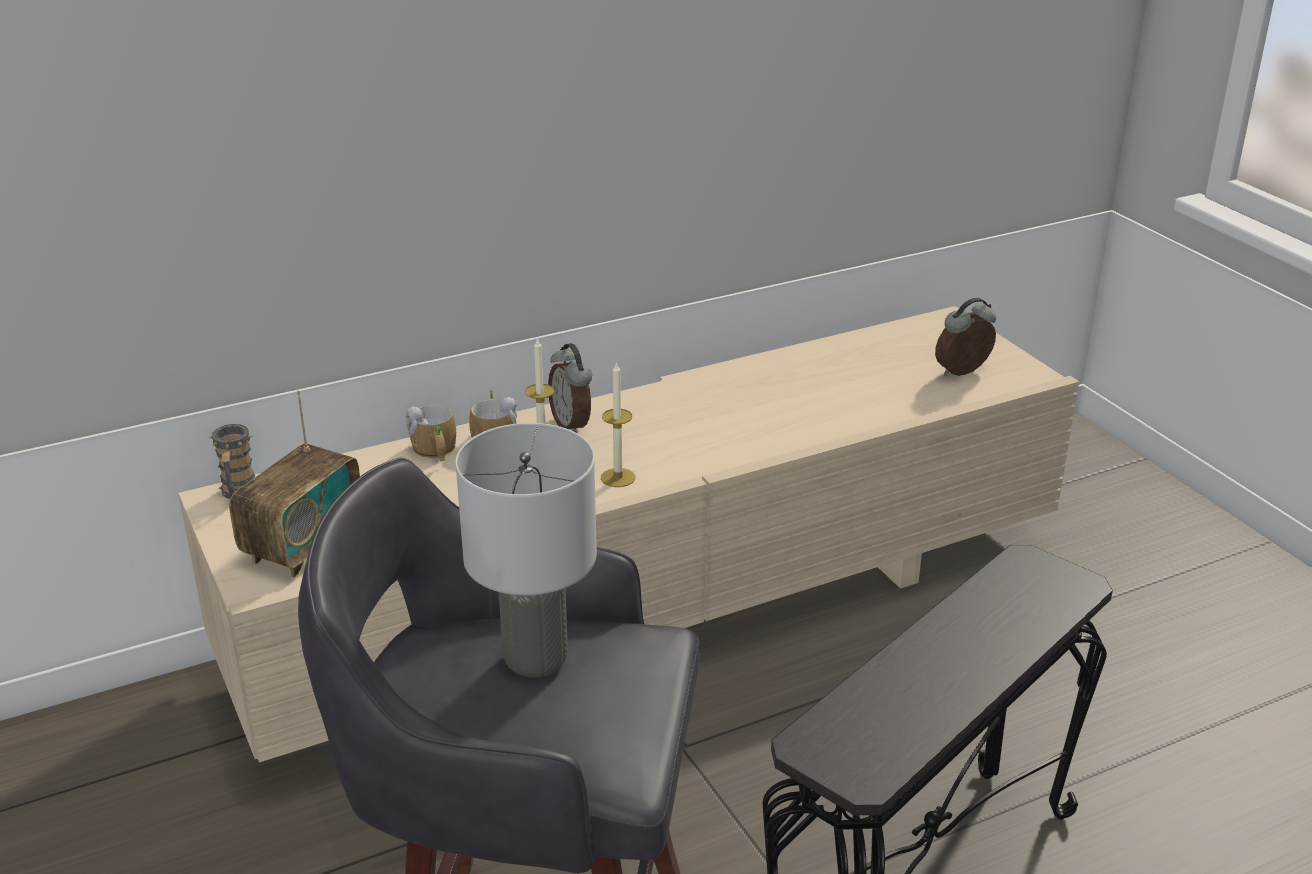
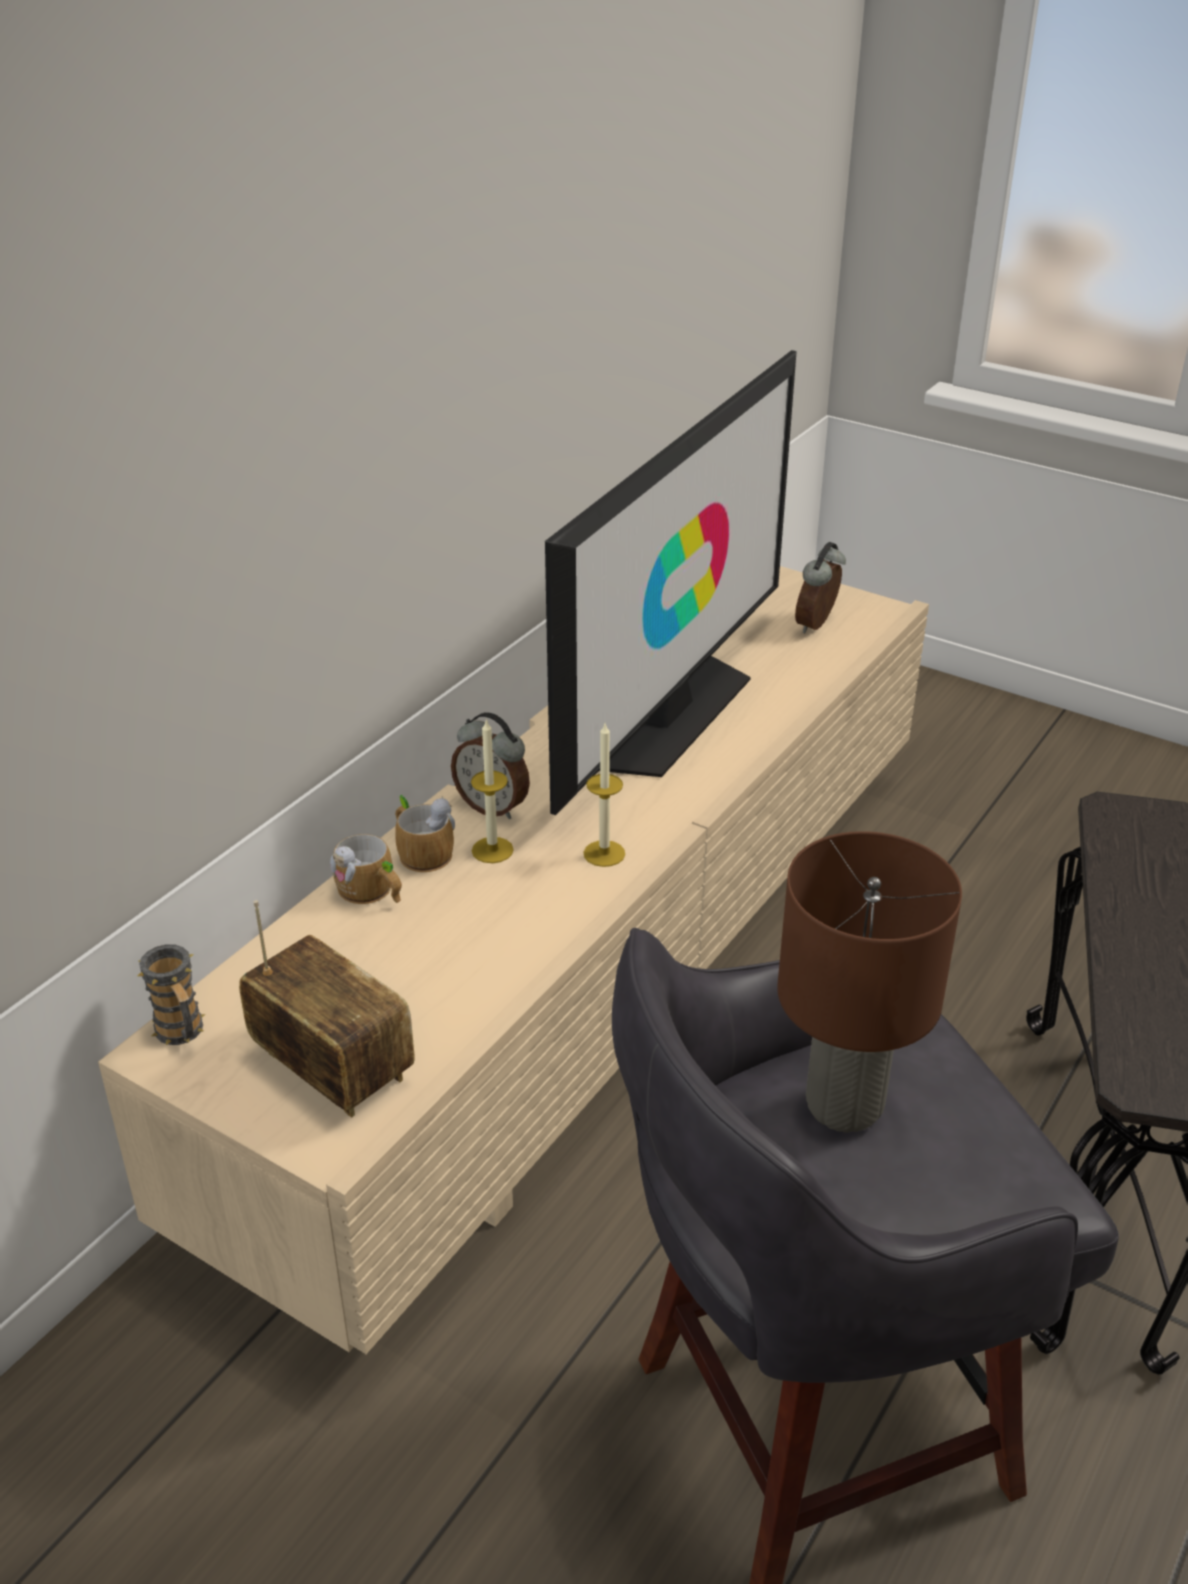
camera: 30 degrees left, 5 degrees up
radio [229,390,360,577] -> radio turned 45 degrees counterclockwise [239,900,415,1118]
white table lamp [455,423,597,678] -> brown table lamp [777,831,962,1133]
none -> television [545,350,797,815]

